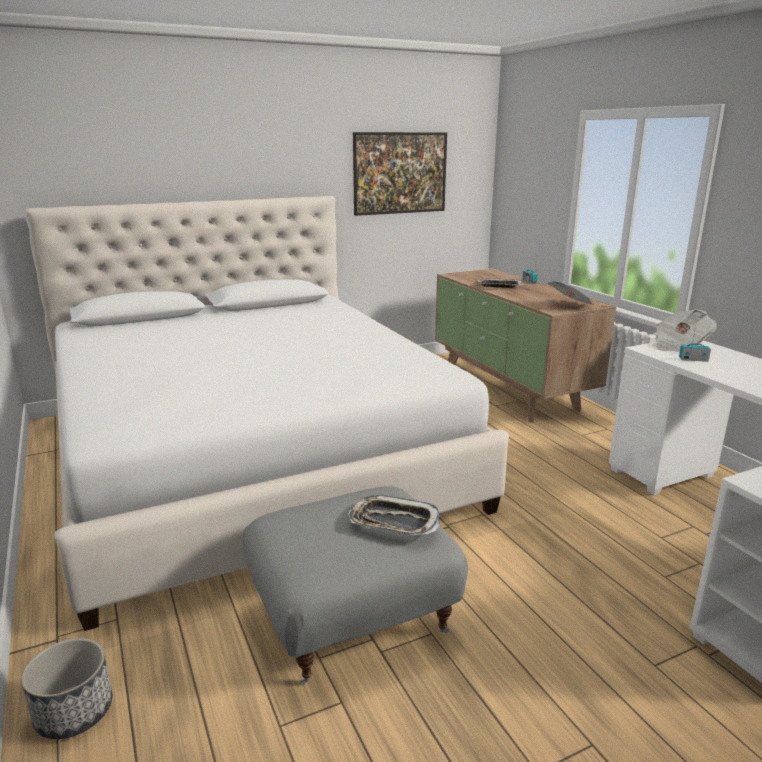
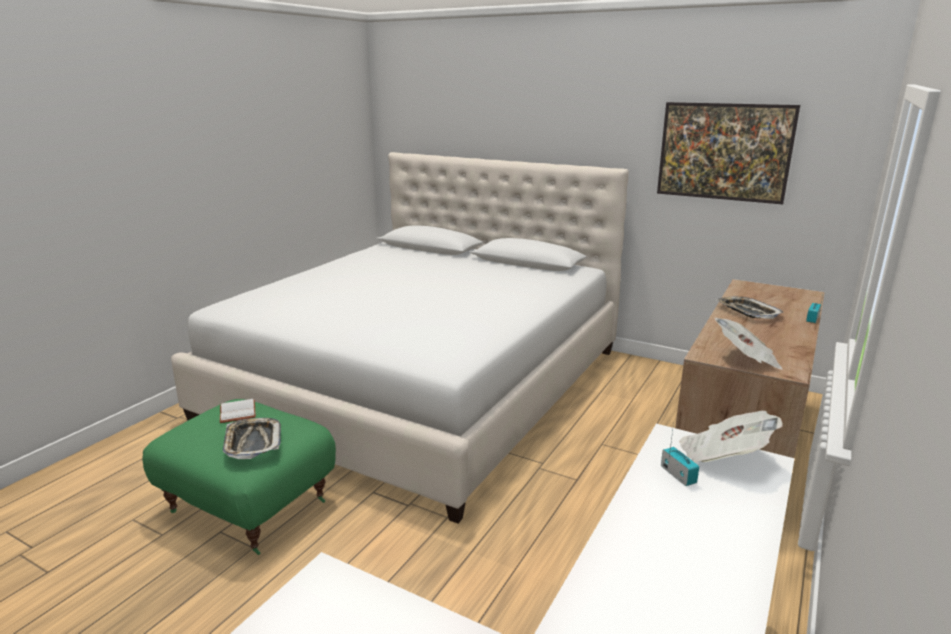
camera: 55 degrees right, 0 degrees up
planter [21,638,112,739] -> none
grey ottoman [243,486,468,686] -> green ottoman [142,399,336,555]
none -> white book [220,399,256,423]

